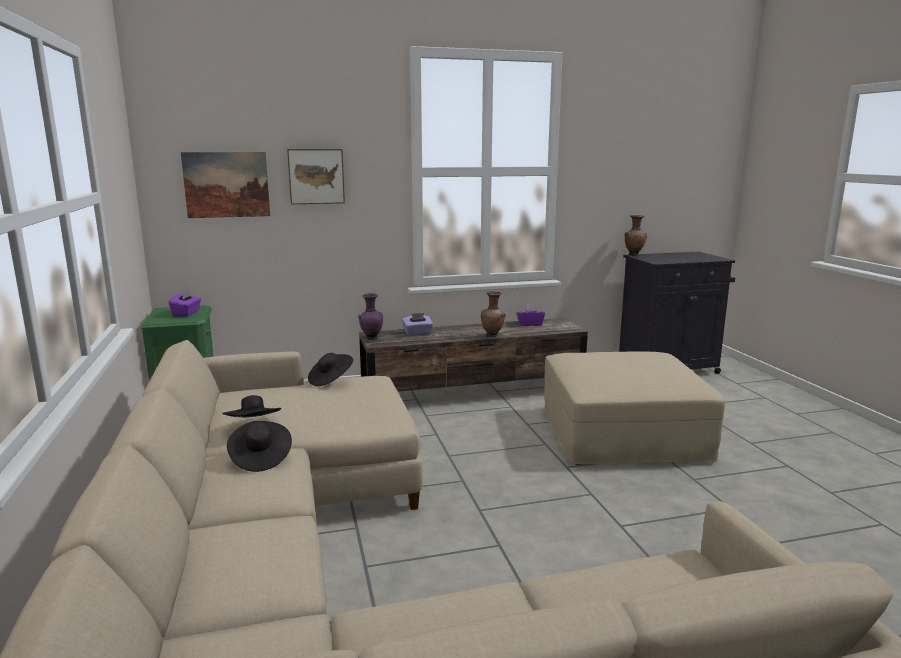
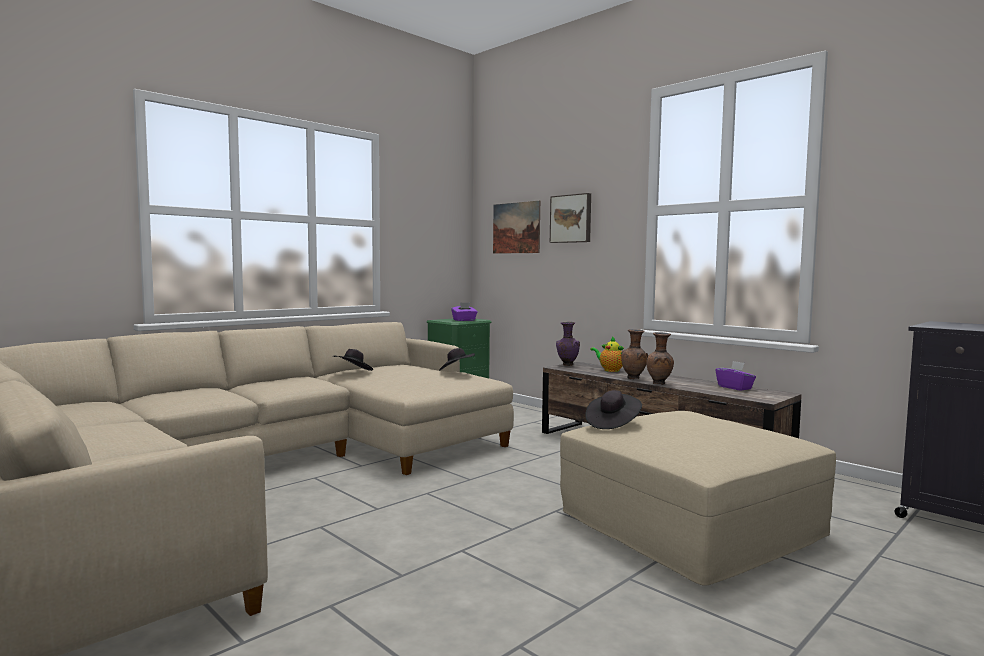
camera: 60 degrees right, 10 degrees down
black hat [227,421,292,472] -> black hat moved to [585,390,642,429]
purple tissue box [402,313,433,336] -> teapot [590,336,625,372]
brown vase [625,215,647,256] -> brown vase moved to [621,329,648,379]

